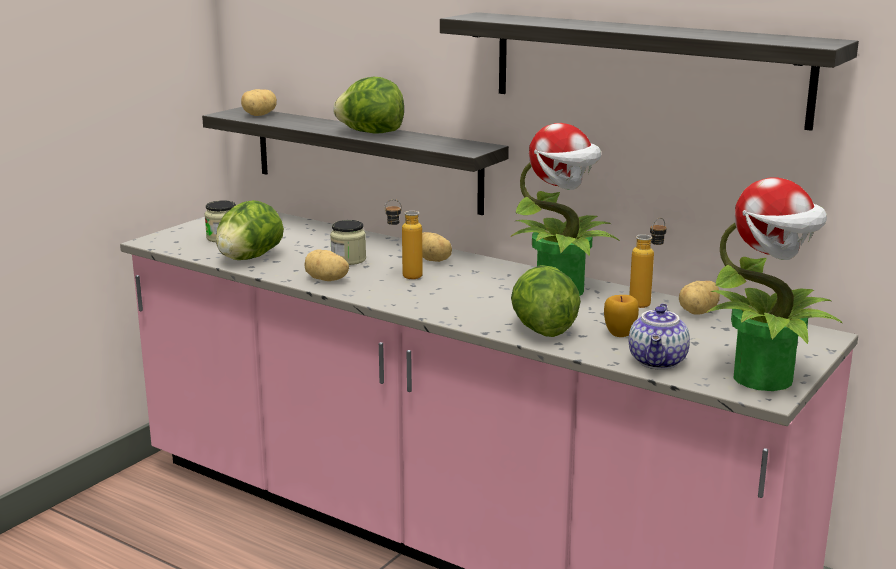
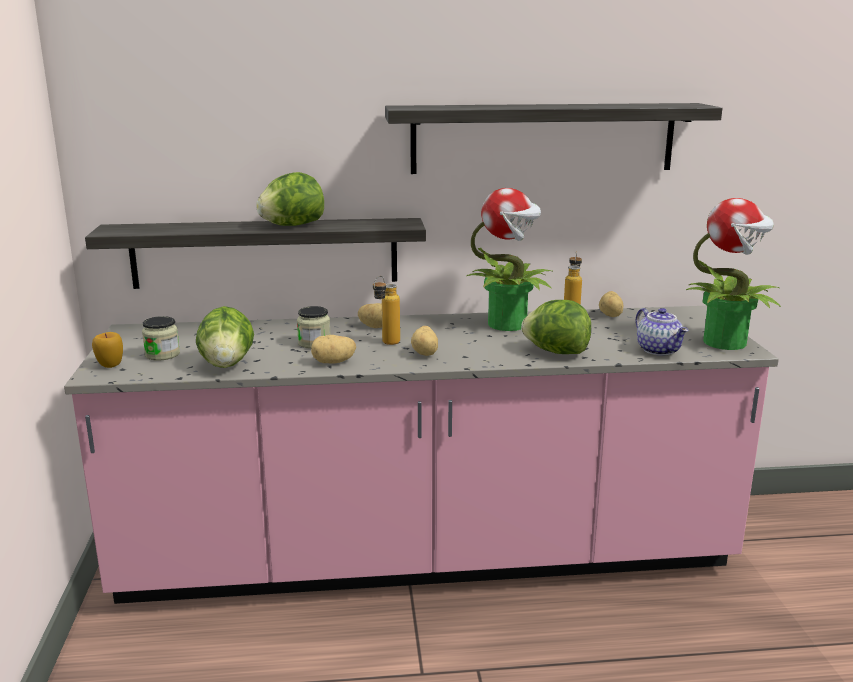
camera: 40 degrees left, 0 degrees up
potato [241,89,277,116] -> potato moved to [411,326,438,356]
apple [604,295,639,337] -> apple moved to [92,332,123,368]

